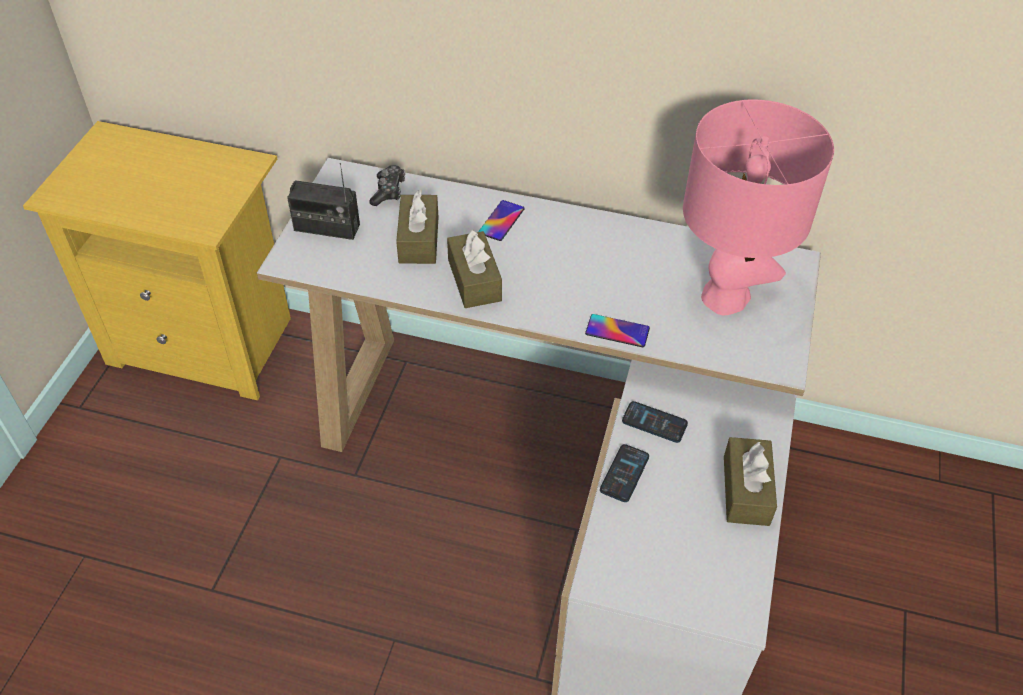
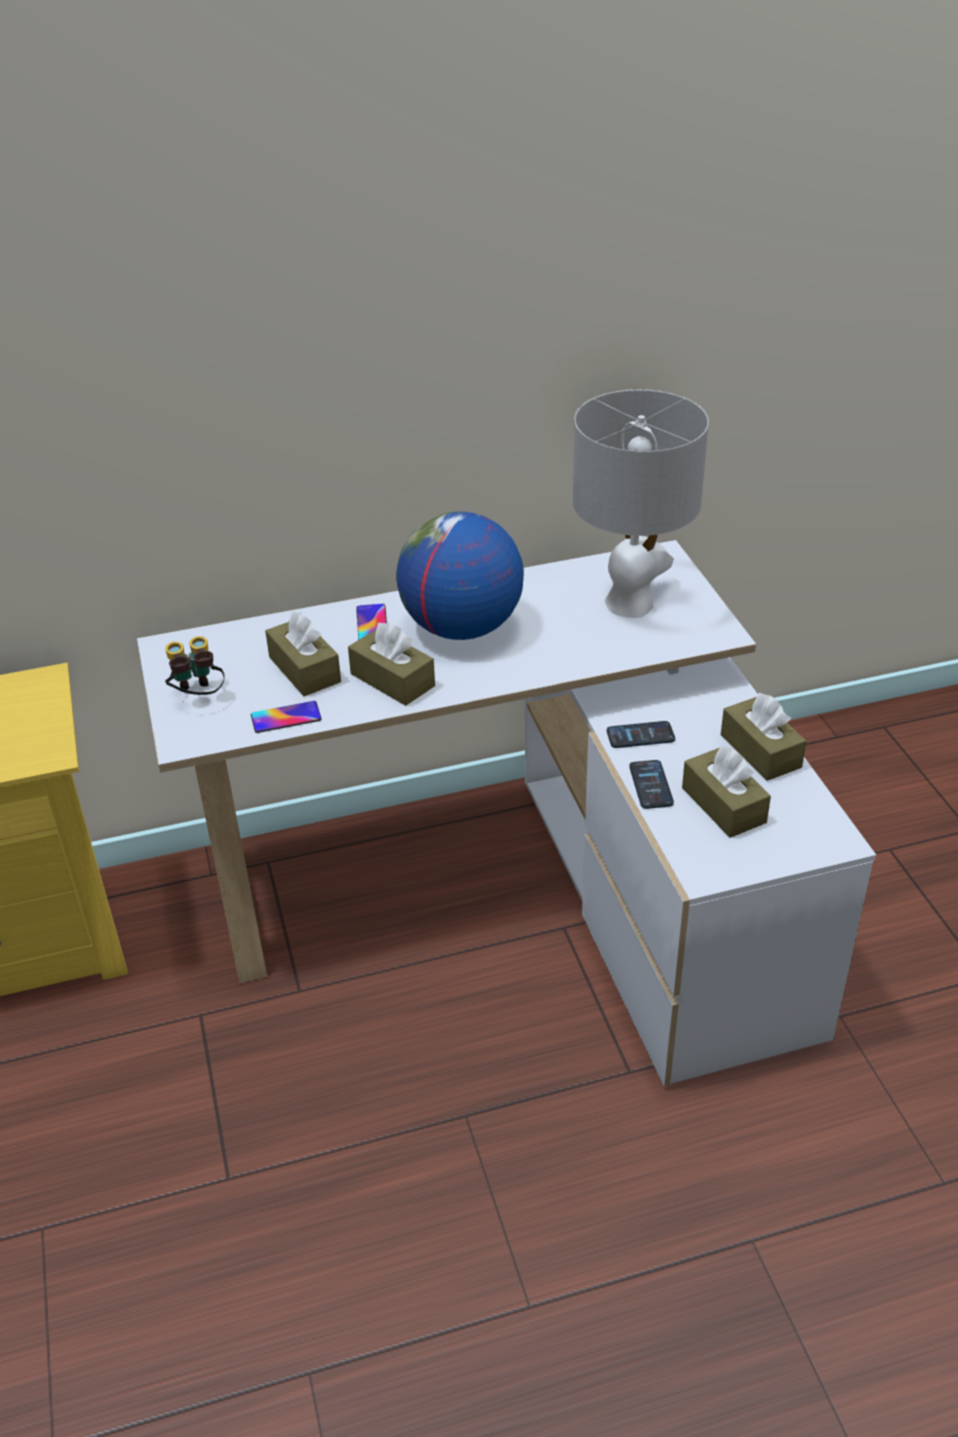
camera: 30 degrees left, 10 degrees down
radio [287,163,360,240] -> binoculars [165,636,225,695]
game controller [370,165,405,206] -> none
phone [585,314,650,347] -> phone moved to [251,701,322,733]
pink table lamp [683,100,834,315] -> grey table lamp [573,389,709,618]
none -> globe [396,511,524,640]
none -> brown tissue box [682,745,771,838]

